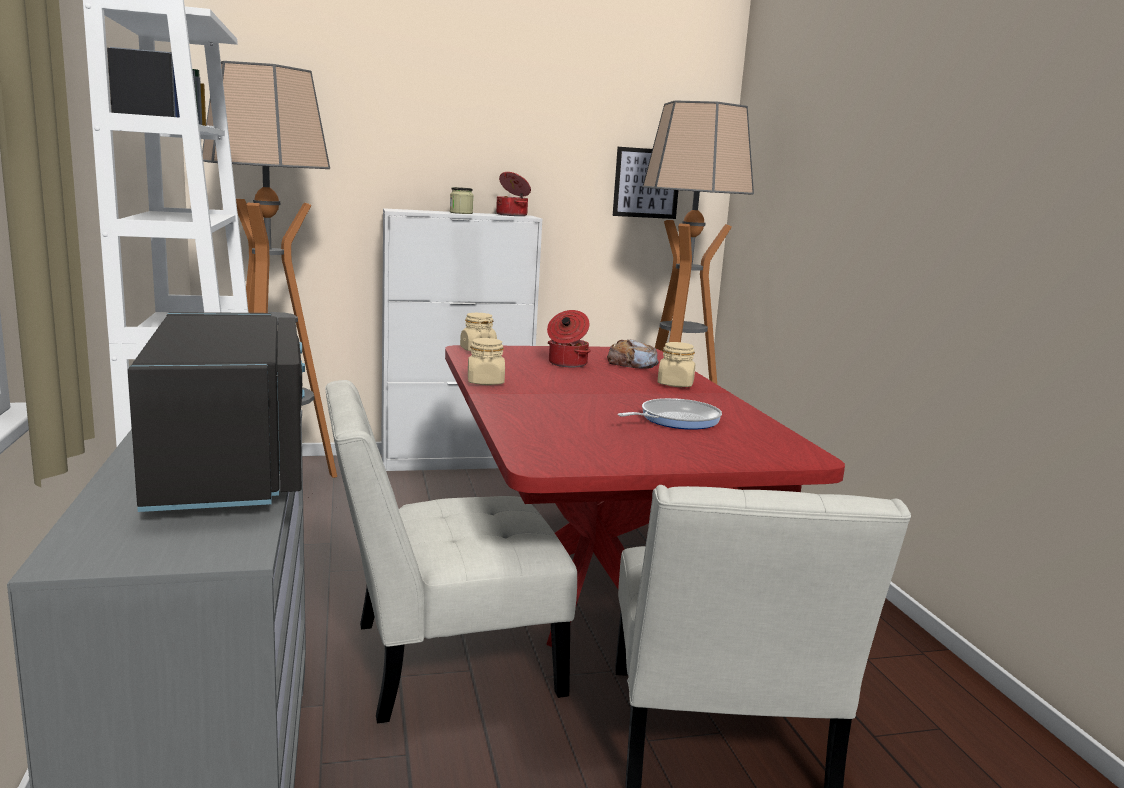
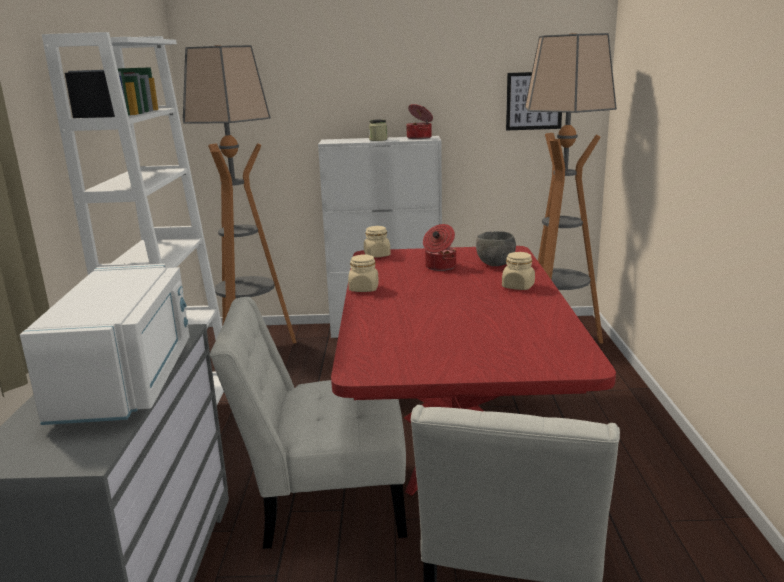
camera: 15 degrees right, 5 degrees up
black microwave [128,312,305,512] -> white microwave [20,264,190,425]
bread [607,339,659,369] -> grey bowl [476,231,516,266]
frying pan [617,398,722,430] -> none

